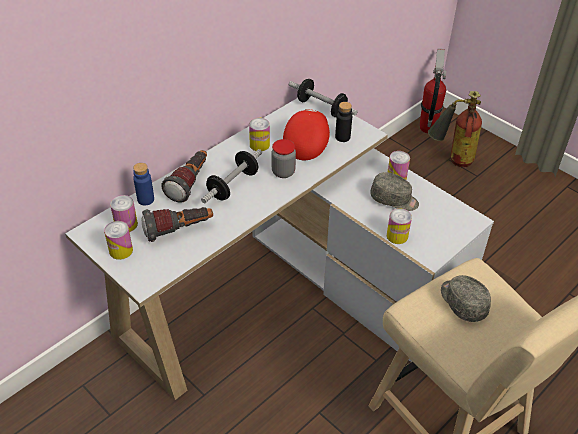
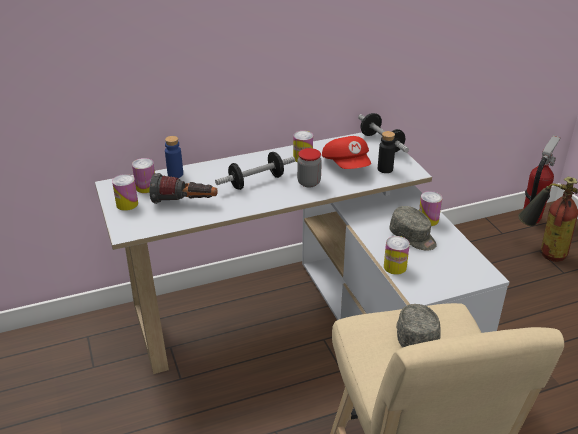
camera: 25 degrees right, 10 degrees down
flashlight [161,150,207,203] -> none
red cap [283,109,330,160] -> red cap turned 120 degrees clockwise [322,136,371,169]

